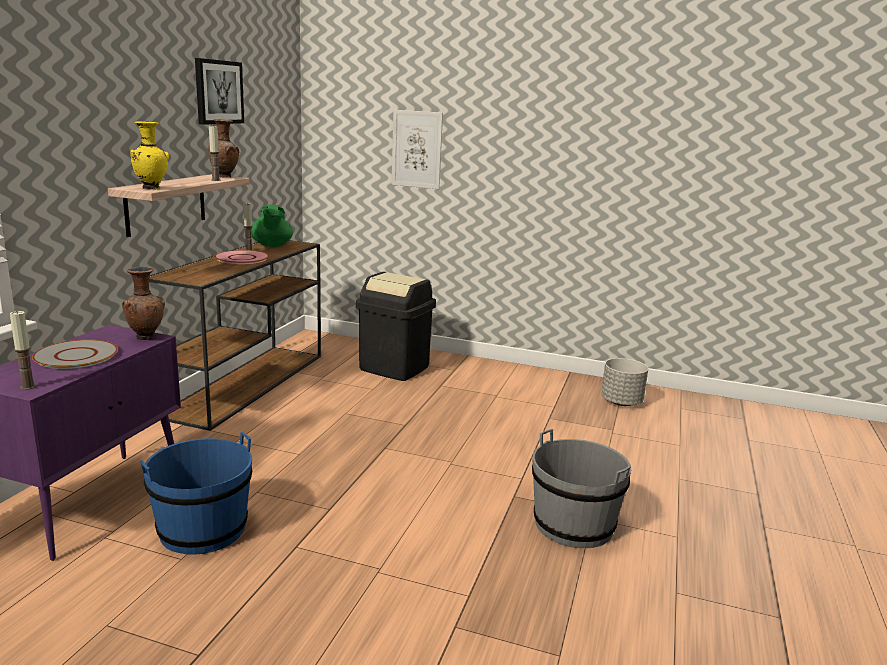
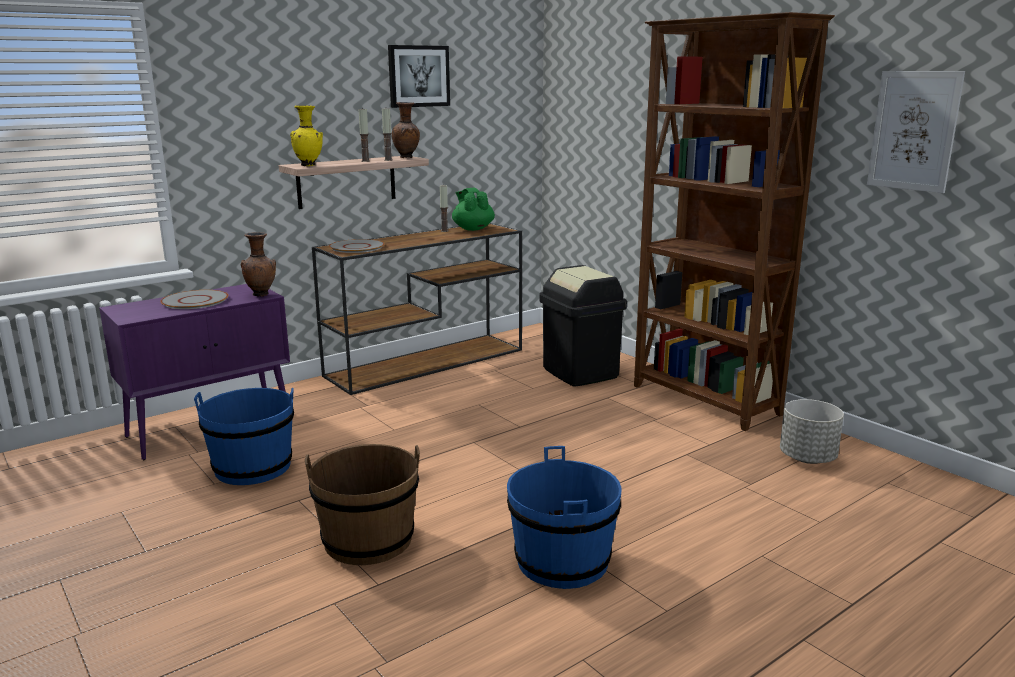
camera: 35 degrees right, 0 degrees up
candle [10,310,36,390] -> candle moved to [359,107,370,162]
pink plate [214,250,270,264] -> none
green teapot [251,205,293,247] -> green teapot turned 135 degrees clockwise [452,188,495,231]
picture [391,110,443,189] -> picture moved to [867,71,965,193]
grey bucket [532,429,631,548] -> blue bucket [507,446,621,589]
none -> brown bucket [305,444,420,565]
none -> grey plate [329,239,385,253]
none -> brown bookcase [634,12,835,431]

